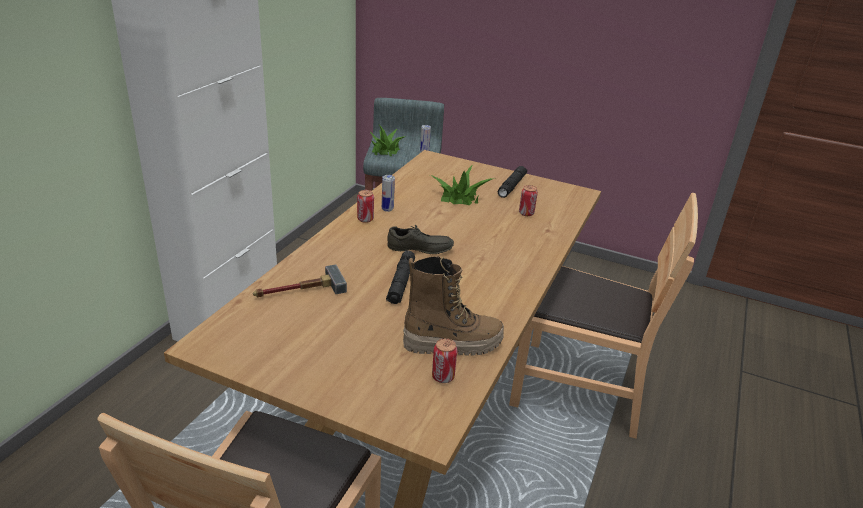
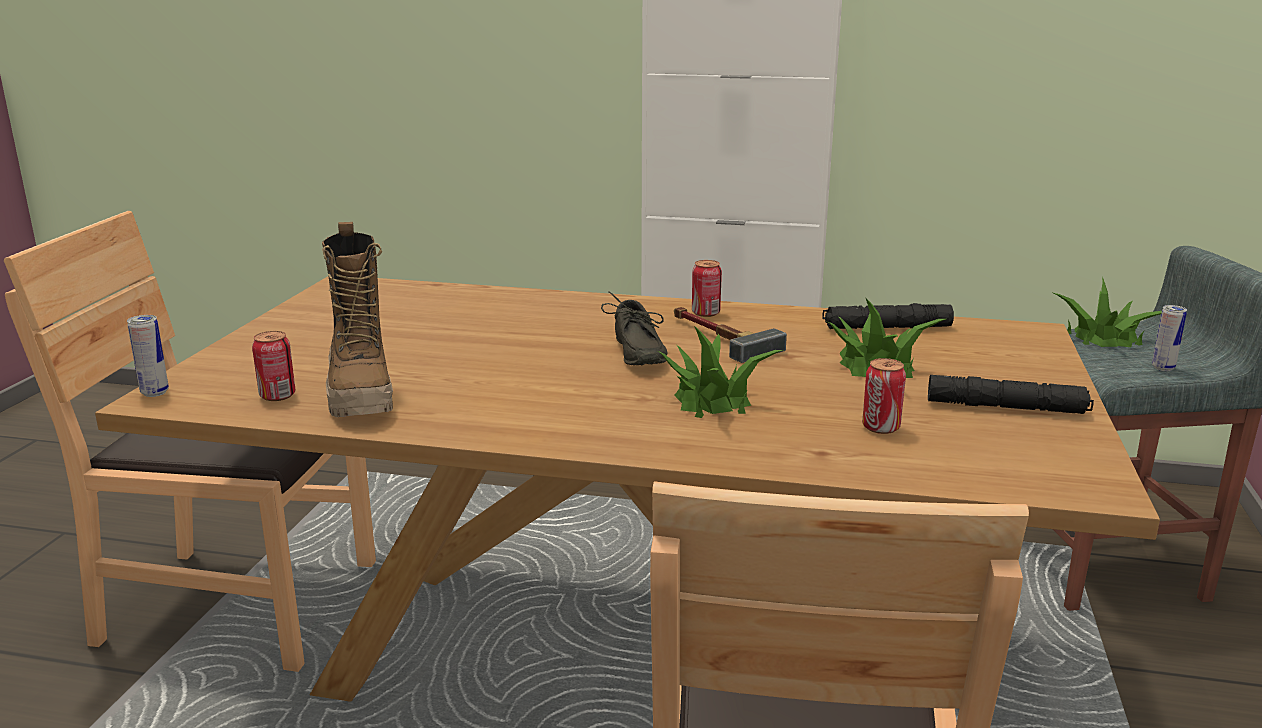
camera: 80 degrees right, 10 degrees down
hammer [253,265,347,297] -> hammer moved to [674,307,787,363]
can [382,175,395,212] -> can moved to [127,315,169,397]
black flashlight [386,251,415,304] -> black flashlight moved to [822,303,954,329]
none -> potted plant [656,326,783,418]

